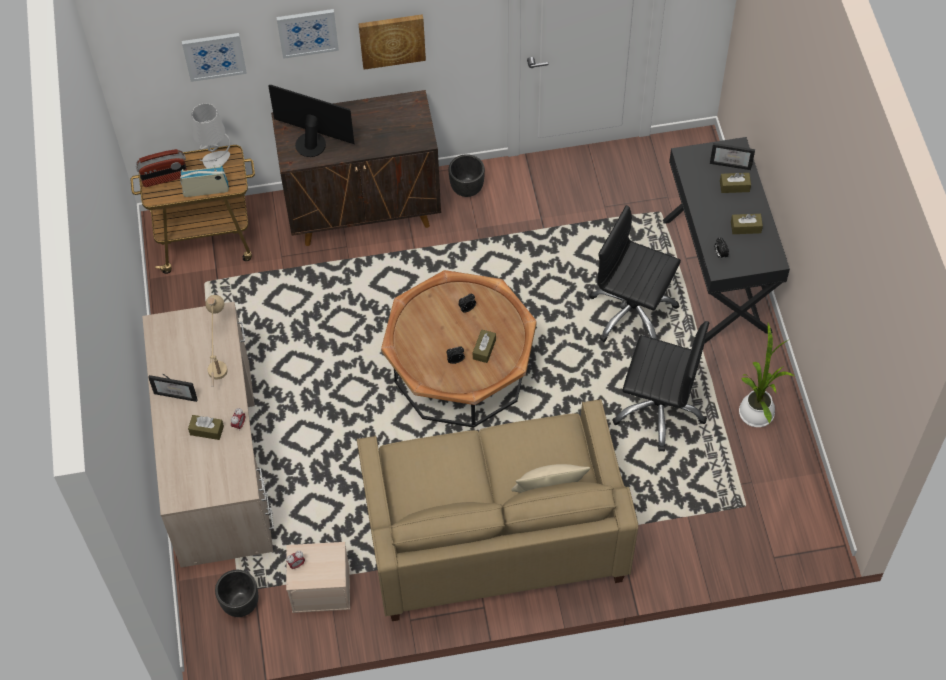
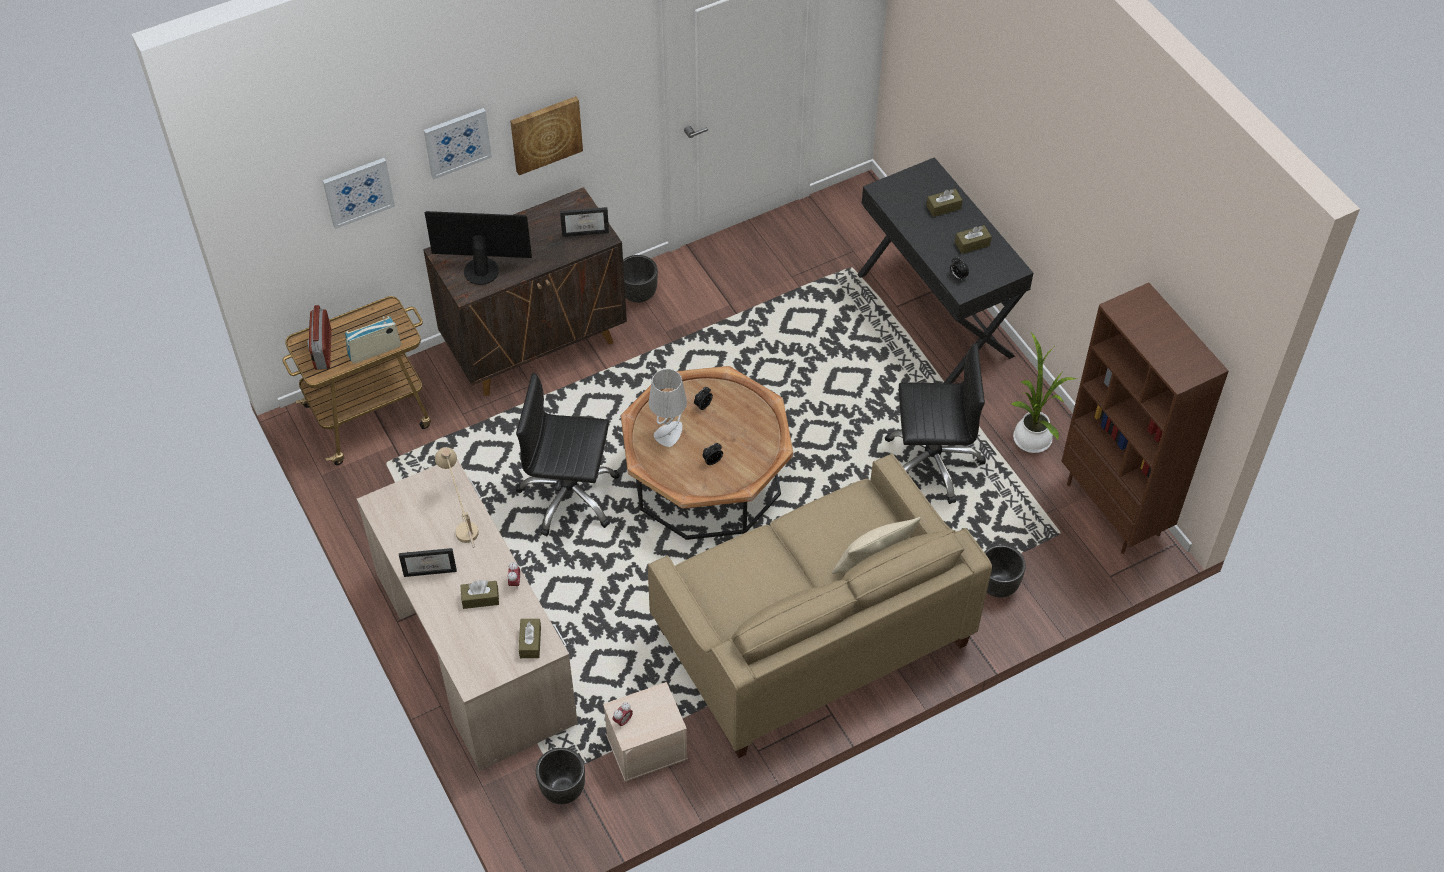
camera: 20 degrees left, 5 degrees down
radio [136,149,187,187] -> radio turned 120 degrees clockwise [308,305,331,370]
grey table lamp [192,103,231,168] -> grey table lamp moved to [649,369,687,447]
brown tissue box [473,329,496,363] -> brown tissue box moved to [519,619,541,658]
black office chair [589,205,681,342] -> black office chair moved to [516,373,620,536]
picture frame [710,143,755,170] -> picture frame moved to [560,207,609,237]
none -> black planter [984,545,1026,598]
none -> brown bookcase [1061,283,1229,554]

